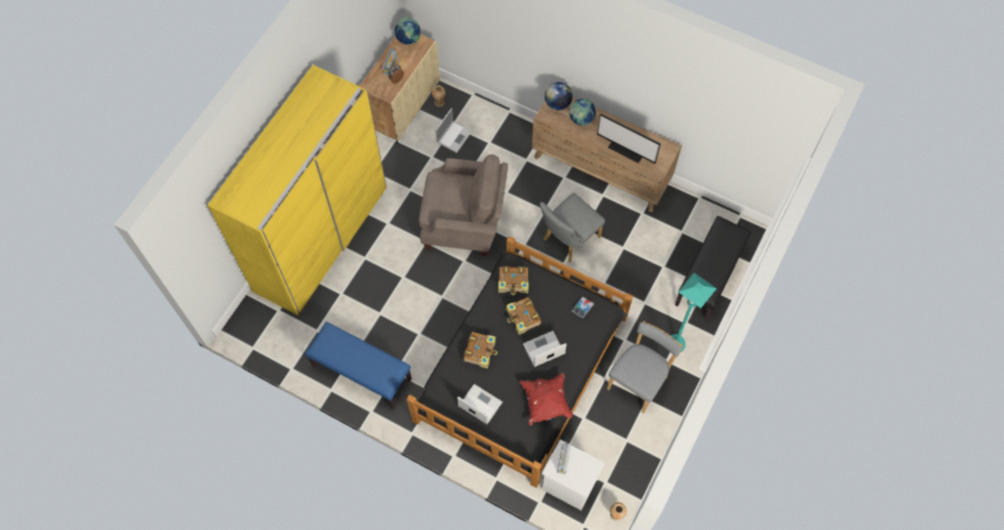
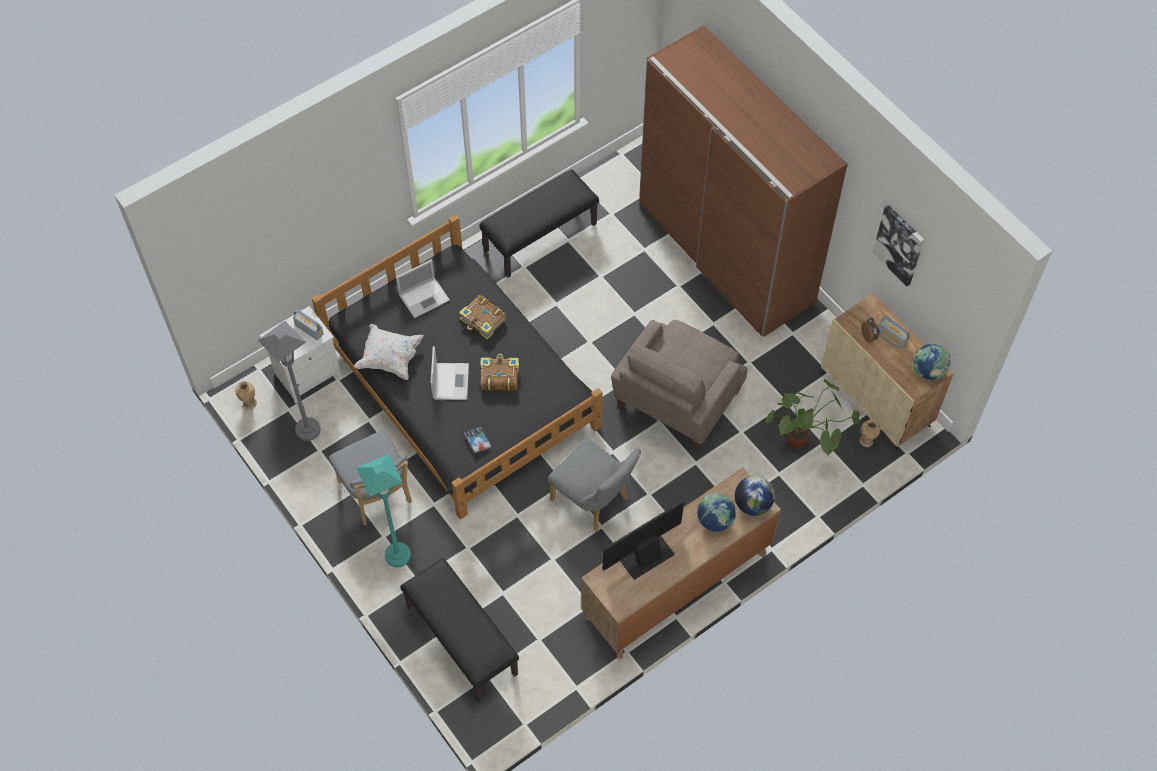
camera: 115 degrees right, 5 degrees down
yellow wardrobe [207,65,387,315] -> brown wardrobe [639,25,848,337]
blue bench [305,322,412,409] -> black bench [479,169,599,278]
laptop [435,108,472,153] -> potted plant [766,379,860,457]
book [498,266,529,295] -> none
red pillow [520,373,573,425] -> white pillow [354,324,424,380]
grey chair [540,193,605,263] -> grey chair turned 150 degrees clockwise [548,438,641,532]
none -> grey floor lamp [258,321,320,441]
none -> picture [872,205,924,286]

